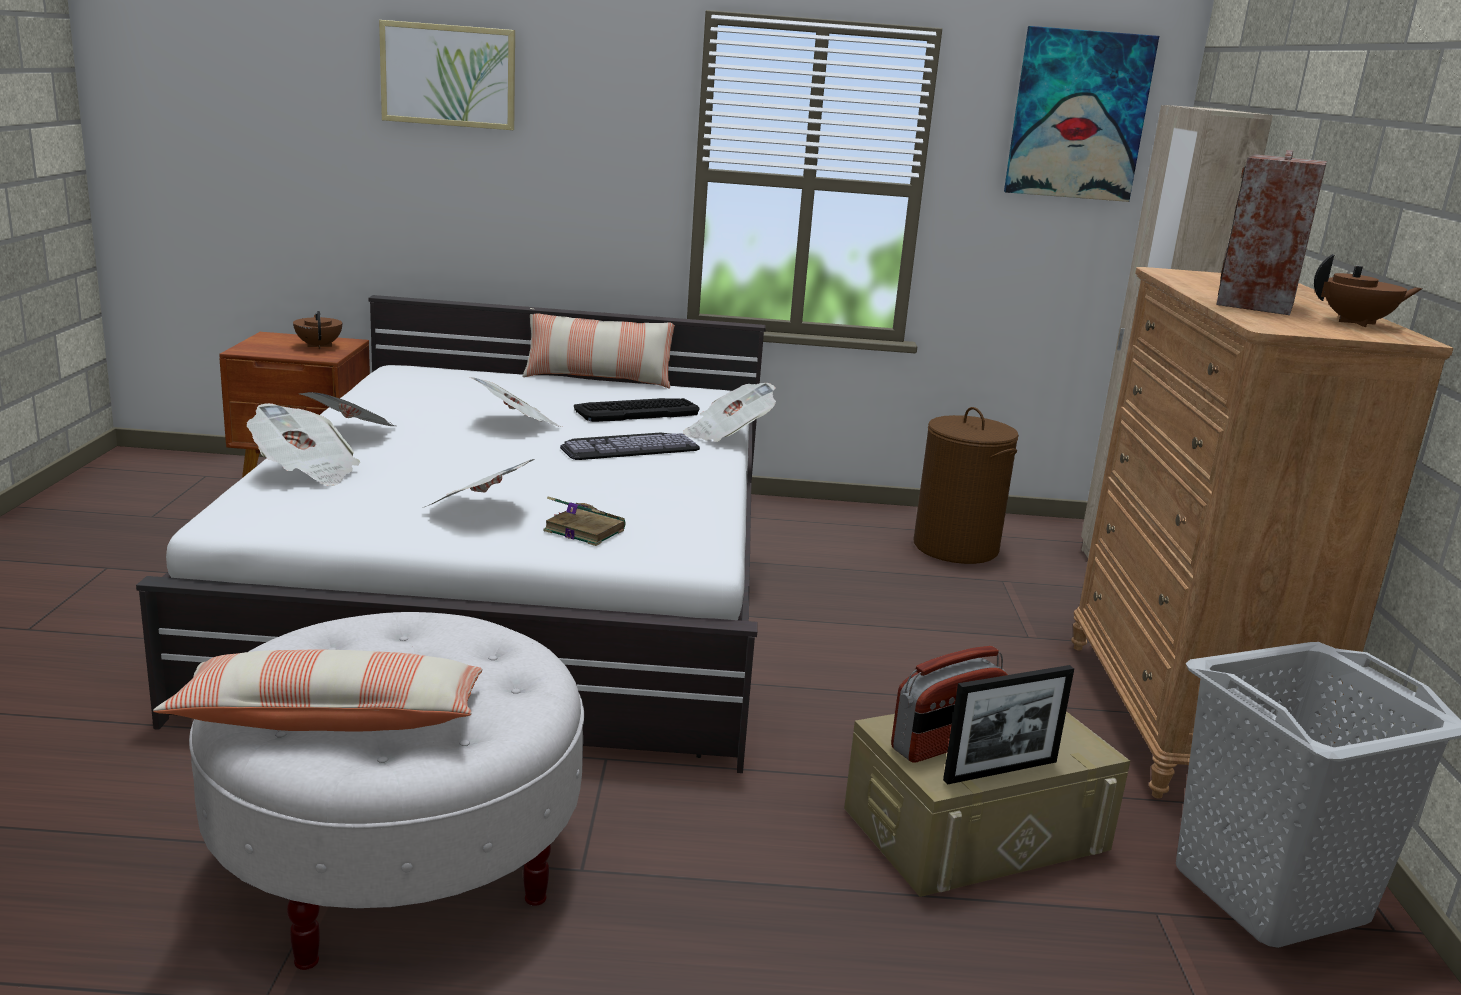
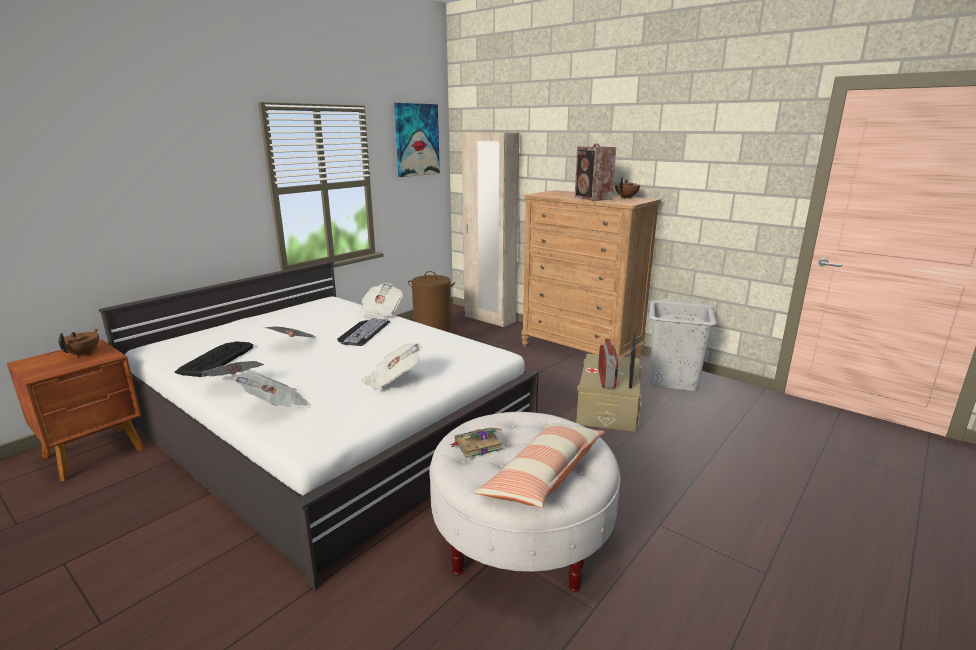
camera: 50 degrees left, 0 degrees up
brown teapot [293,311,342,349] -> brown teapot turned 75 degrees clockwise [58,329,99,357]
picture [379,20,515,130] -> none
pillow [522,308,675,389] -> none
book [543,496,625,546] -> book moved to [449,427,503,459]
keyboard [574,398,700,422] -> keyboard moved to [175,342,253,377]

